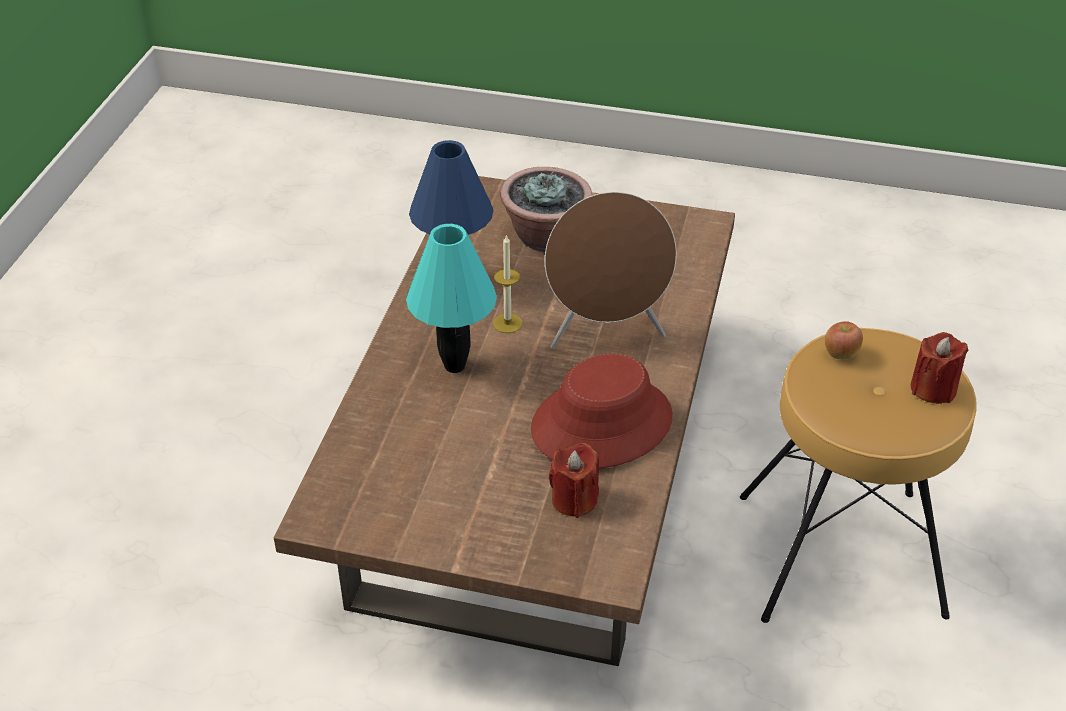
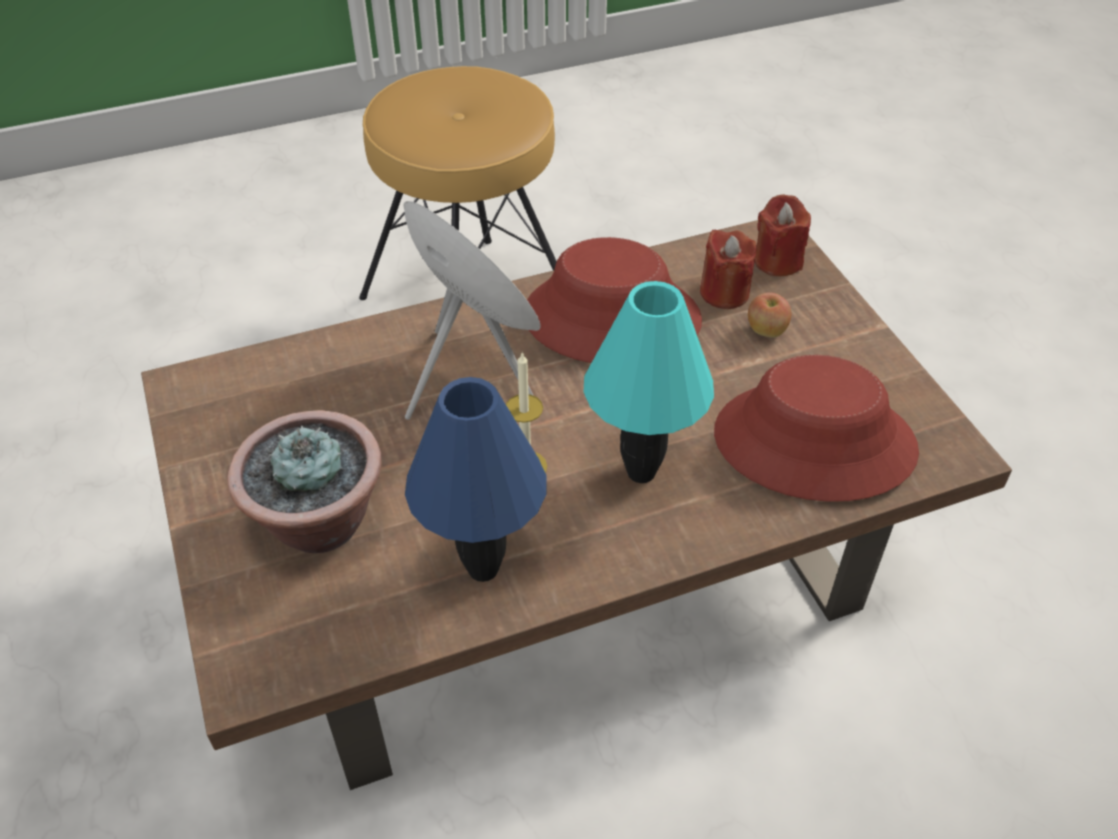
camera: 125 degrees left, 5 degrees up
apple [825,321,863,359] -> apple moved to [748,292,792,338]
red candle [911,332,968,404] -> red candle moved to [755,194,811,276]
none -> red hat [714,355,919,502]

